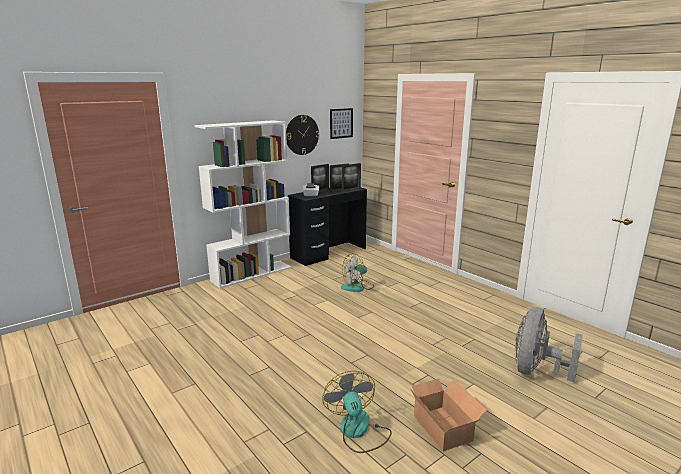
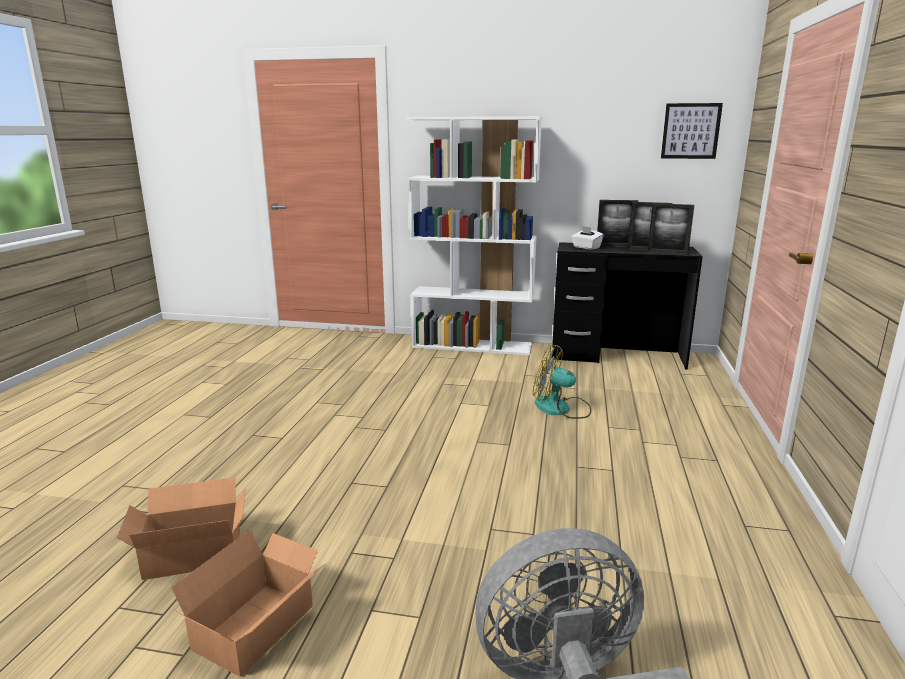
camera: 50 degrees right, 0 degrees up
wall clock [286,115,320,155] -> none
fan [322,371,392,453] -> cardboard box [116,477,246,580]

